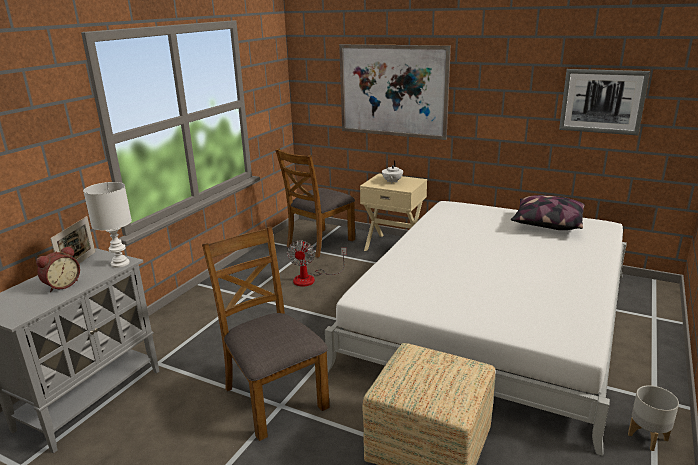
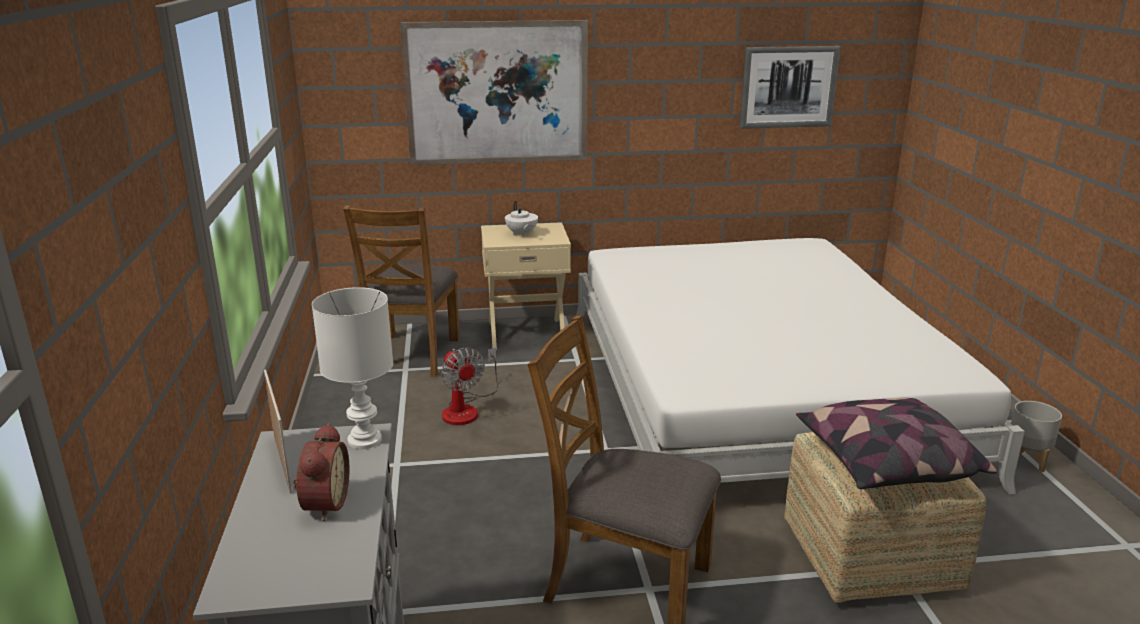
camera: 35 degrees left, 0 degrees up
pillow [511,195,585,230] -> pillow moved to [796,398,997,489]

